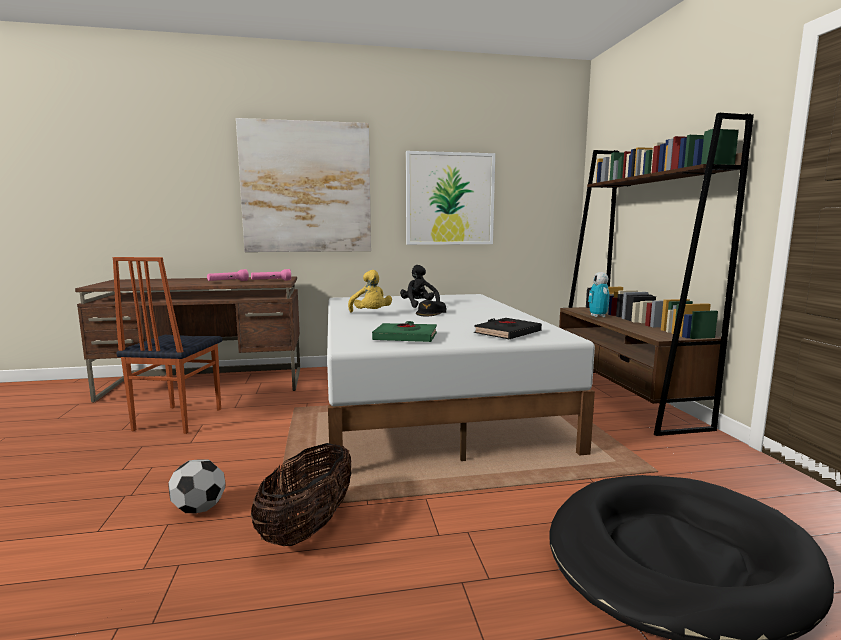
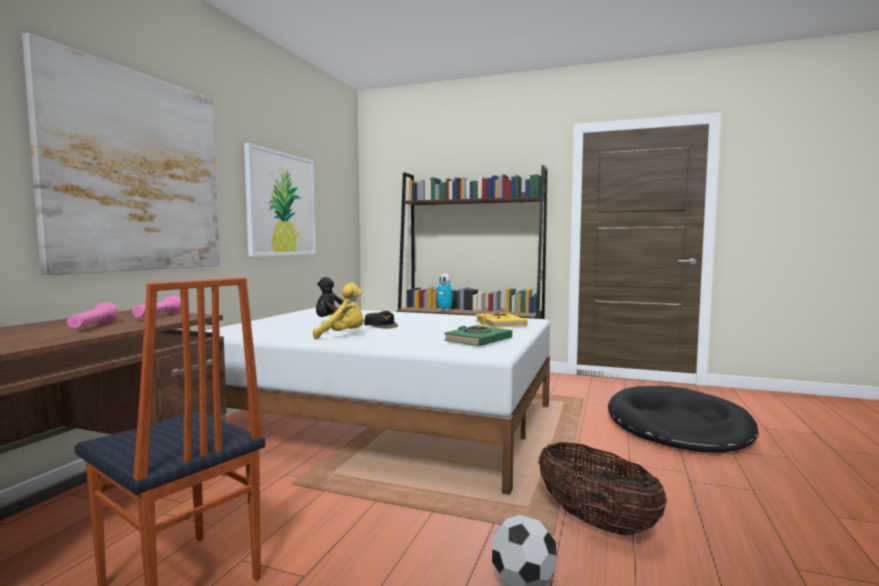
camera: 60 degrees left, 5 degrees down
black book [474,318,542,339] -> yellow book [476,313,528,328]

